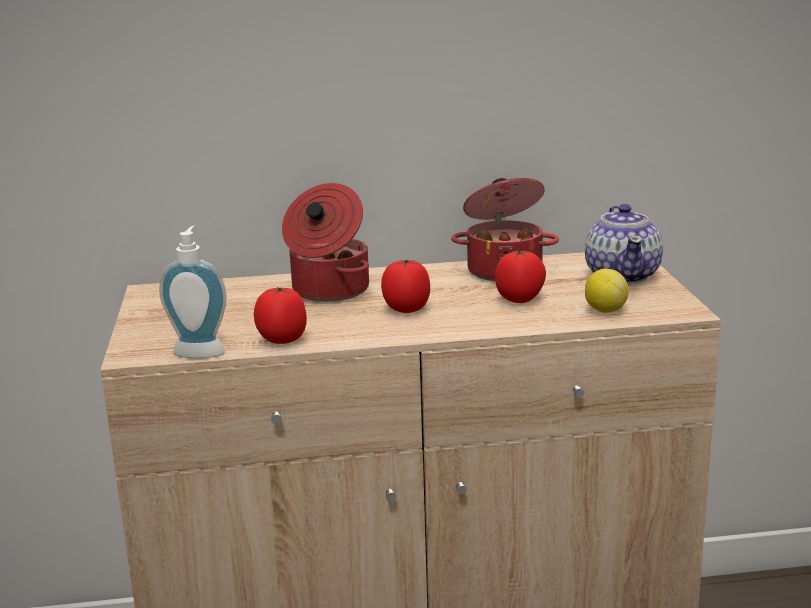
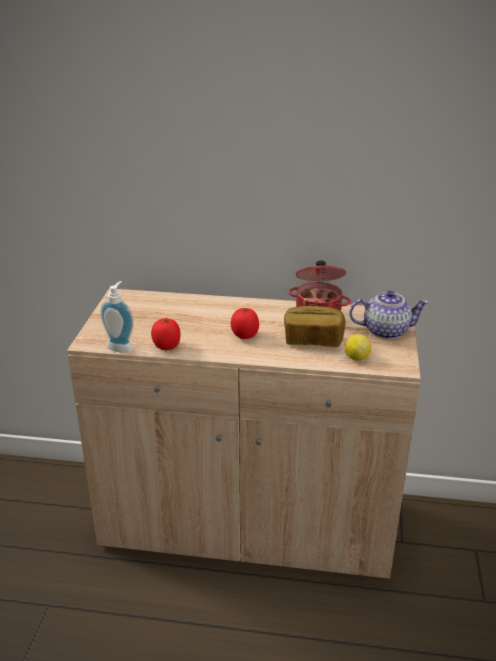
camera: 15 degrees right, 10 degrees up
cooking pot [282,183,369,302] -> none
tomato [495,250,546,303] -> bread [284,306,346,347]
teapot [585,204,663,284] -> teapot turned 105 degrees counterclockwise [349,290,429,339]

